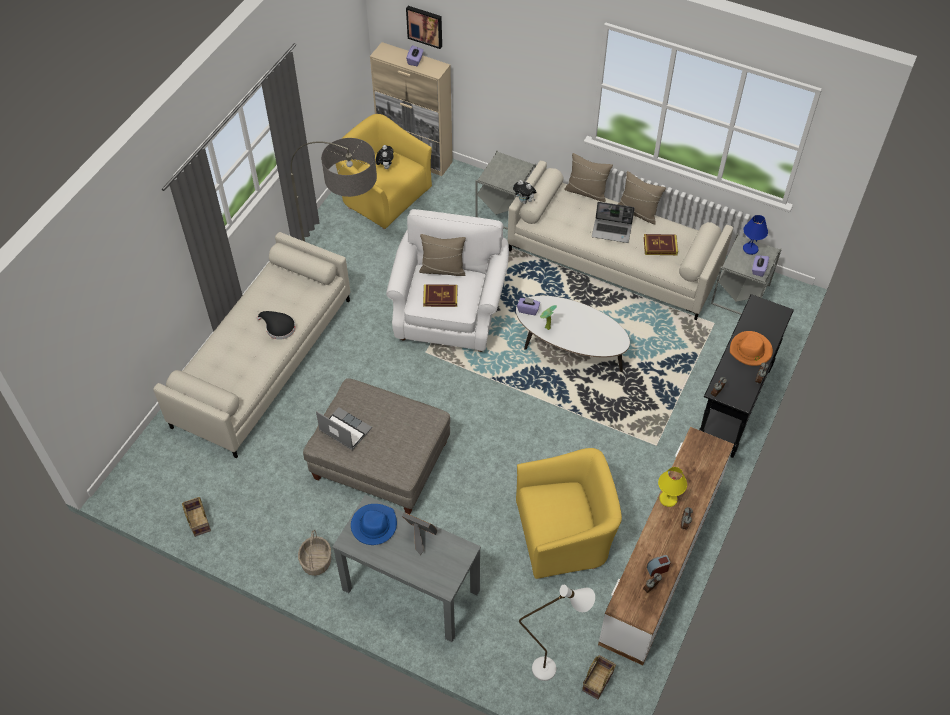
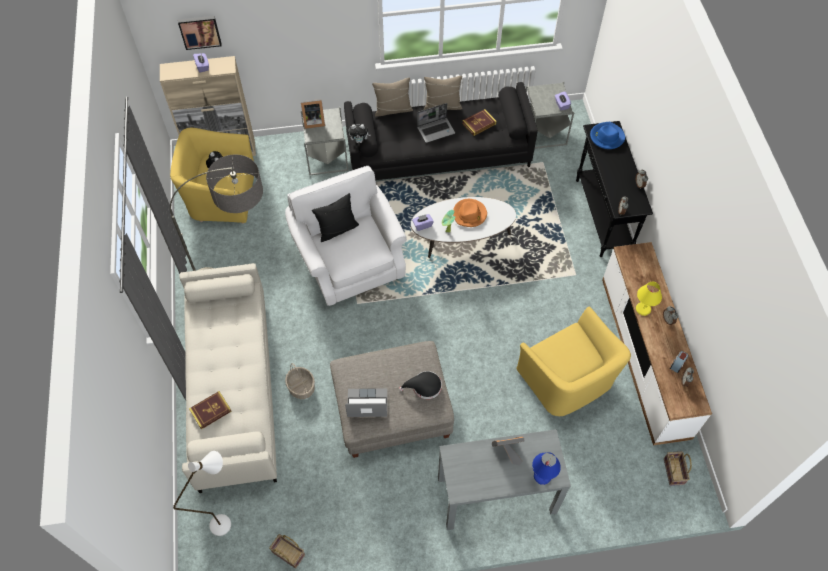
camera: 35 degrees left, 5 degrees up
black hat [257,311,296,340] -> black hat moved to [399,371,442,399]
basket [298,530,331,576] -> basket moved to [285,363,315,399]
blue hat [351,504,397,545] -> blue hat moved to [590,122,625,149]
beige pillow [419,234,466,276] -> black pillow [312,193,359,242]
book [423,284,458,307] -> book moved to [189,391,232,429]
beige sofa [508,160,733,320] -> black sofa [344,82,538,180]
yellow armchair [516,448,622,579] -> yellow armchair turned 105 degrees clockwise [516,306,631,416]
white floor lamp [519,585,595,681] -> white floor lamp moved to [173,451,231,536]
orange hat [730,331,773,366] -> orange hat moved to [453,199,487,227]
blue table lamp [743,215,768,255] -> blue table lamp moved to [532,452,561,485]
none -> picture frame [301,99,325,129]

